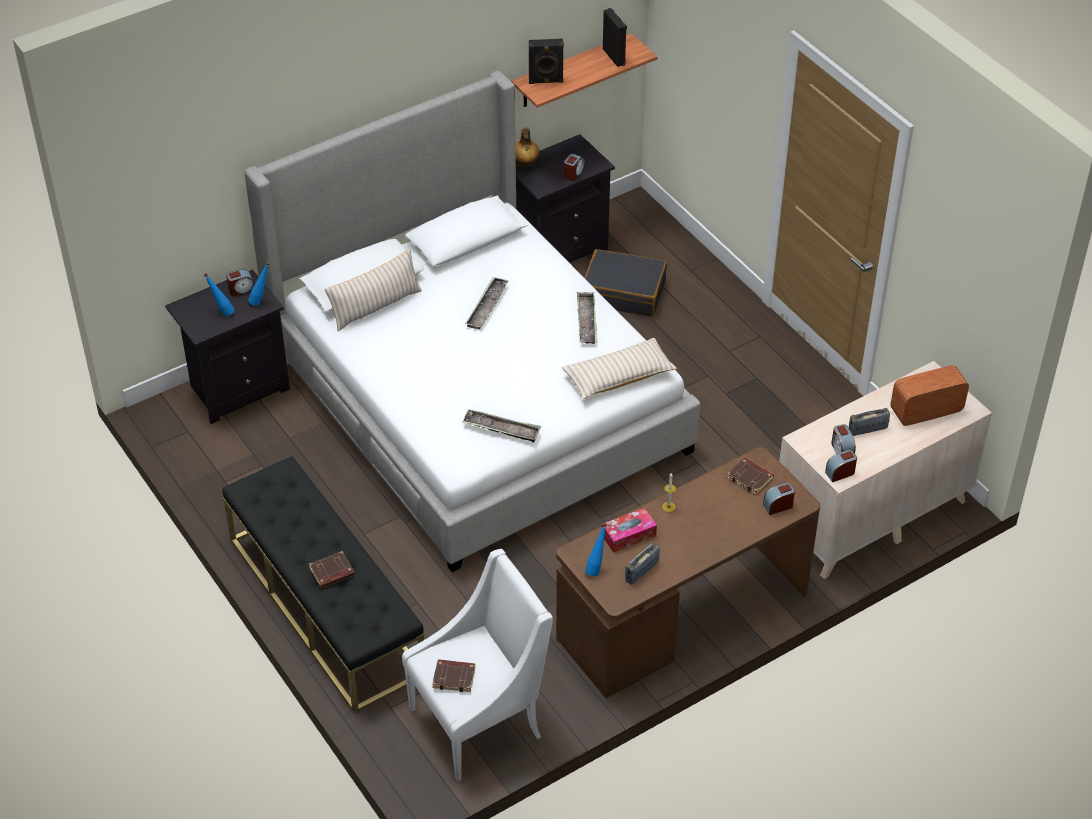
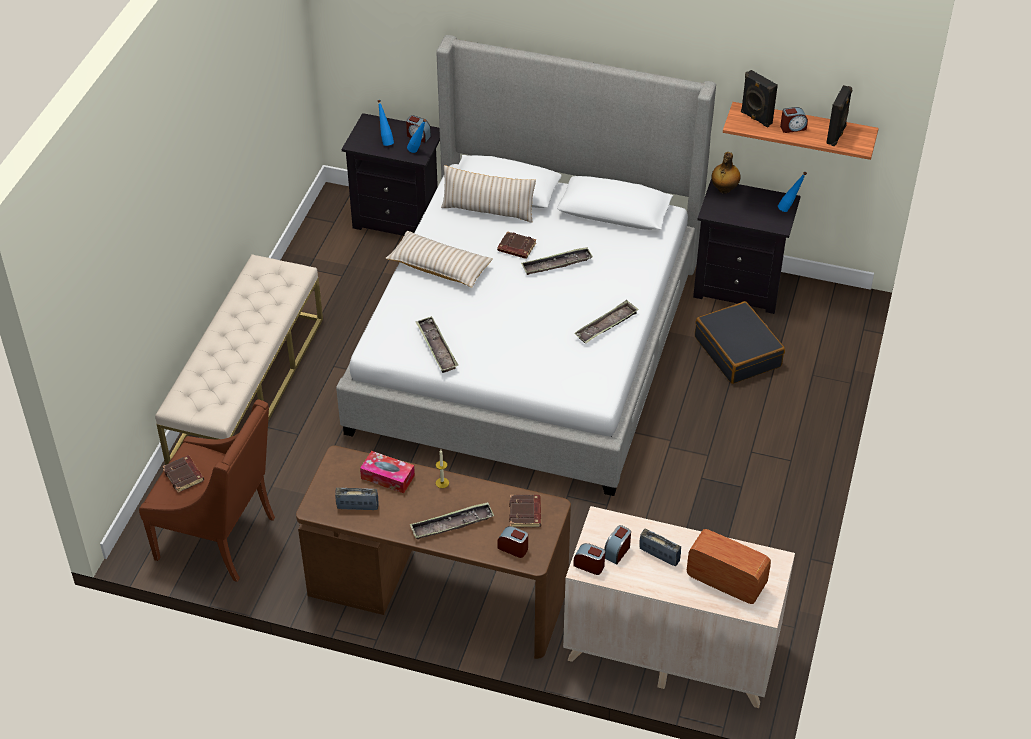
camera: 50 degrees right, 0 degrees up
black bench [222,456,424,714] -> beige bench [155,254,323,465]
brown book [309,551,355,588] -> brown book moved to [497,231,536,259]
white armchair [402,549,553,782] -> brown armchair [139,399,275,582]
beige pillow [562,338,677,399] -> beige pillow moved to [385,231,493,288]
alarm clock [564,154,585,181] -> alarm clock moved to [780,107,808,133]
blue bottle [585,523,607,576] -> blue bottle moved to [778,172,807,212]
none -> tray [410,502,494,539]

